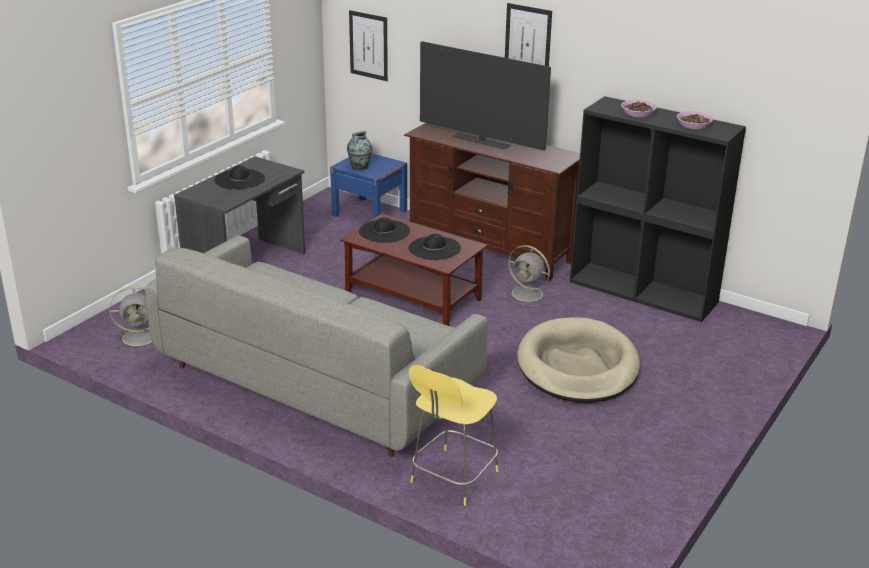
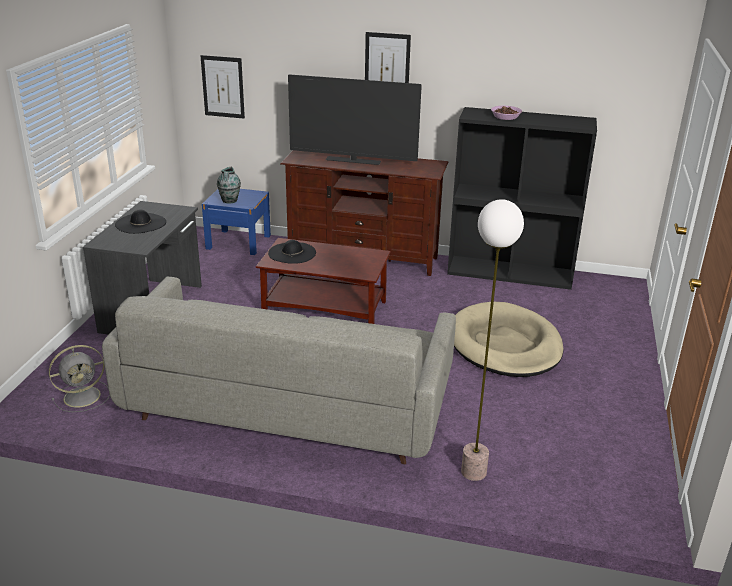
camera: 20 degrees left, 0 degrees up
black hat [409,234,461,260] -> none
yellow stool [409,365,499,506] -> floor lamp [461,199,524,481]
grey fan [504,245,552,306] -> none
bowl [677,111,713,130] -> none

